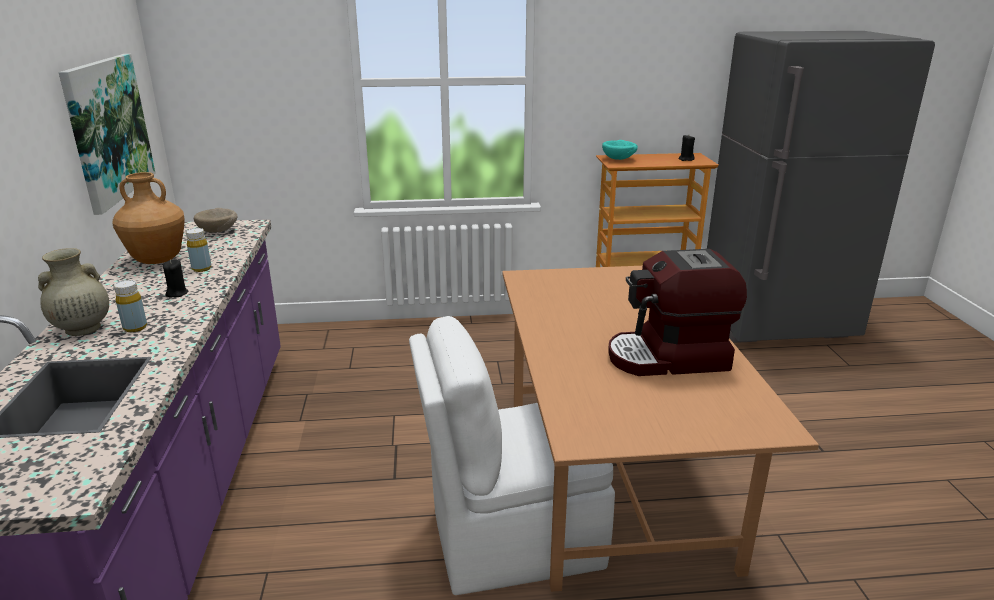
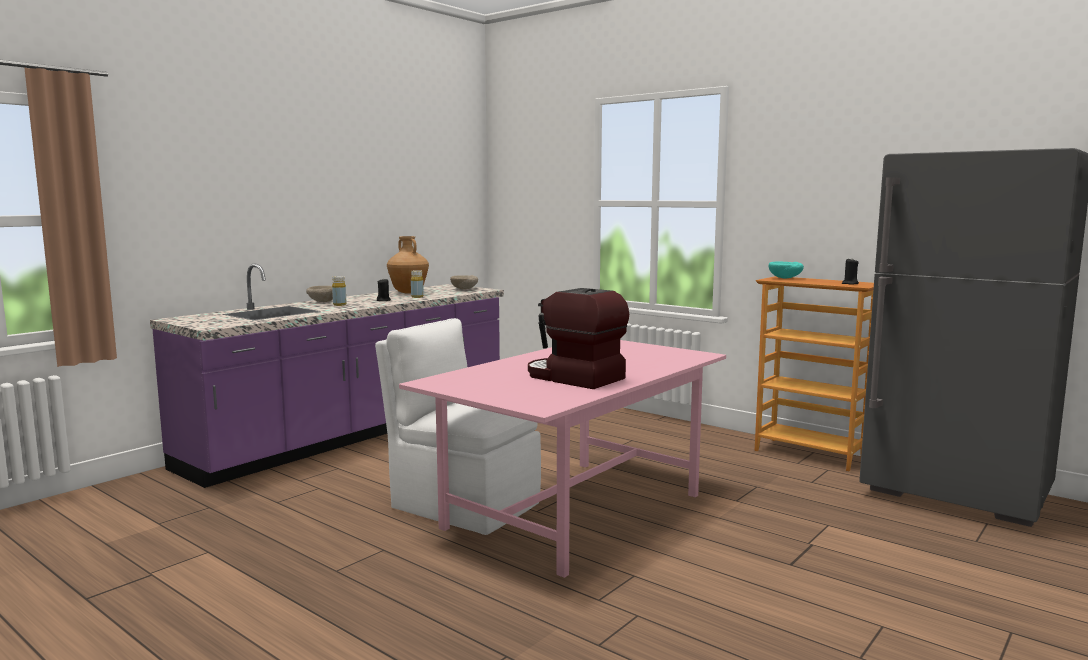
camera: 45 degrees right, 15 degrees down
beige vase [38,248,109,336] -> beige bowl [306,286,333,302]
picture [58,54,155,215] -> none
brown dining table [502,266,819,592] -> pink dining table [399,340,726,578]

